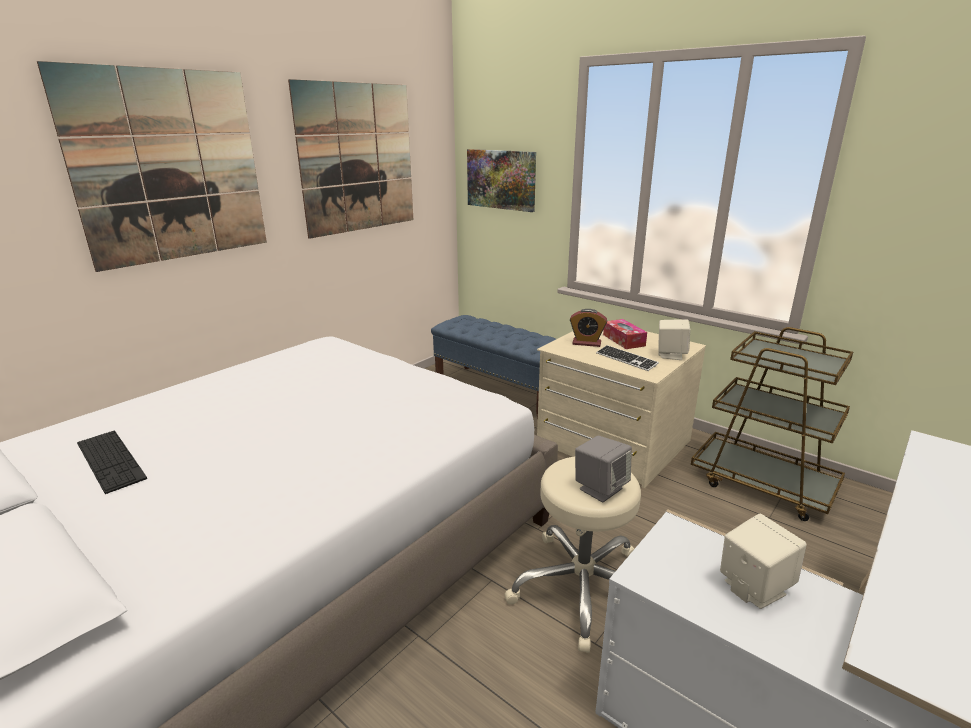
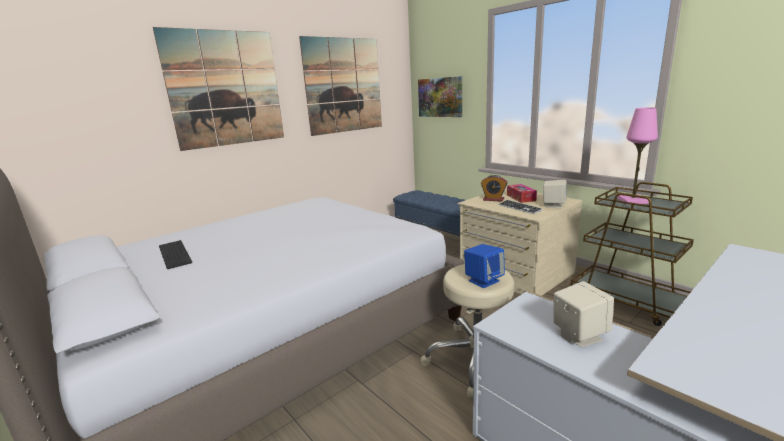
camera: 10 degrees right, 5 degrees down
grey speaker [575,436,632,502] -> blue speaker [464,244,505,288]
none -> pink table lamp [617,108,658,204]

